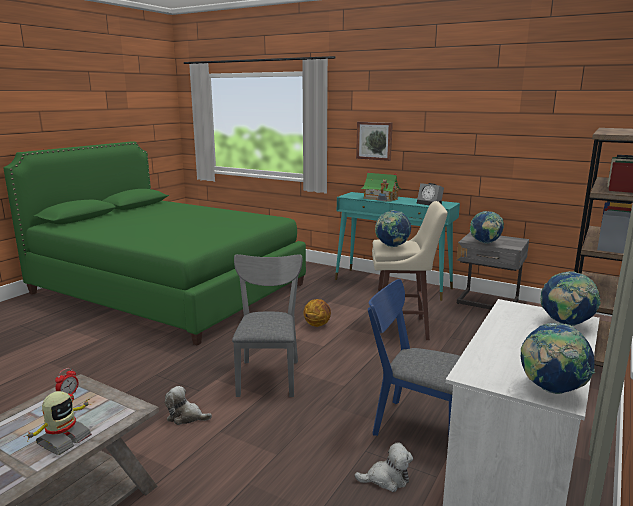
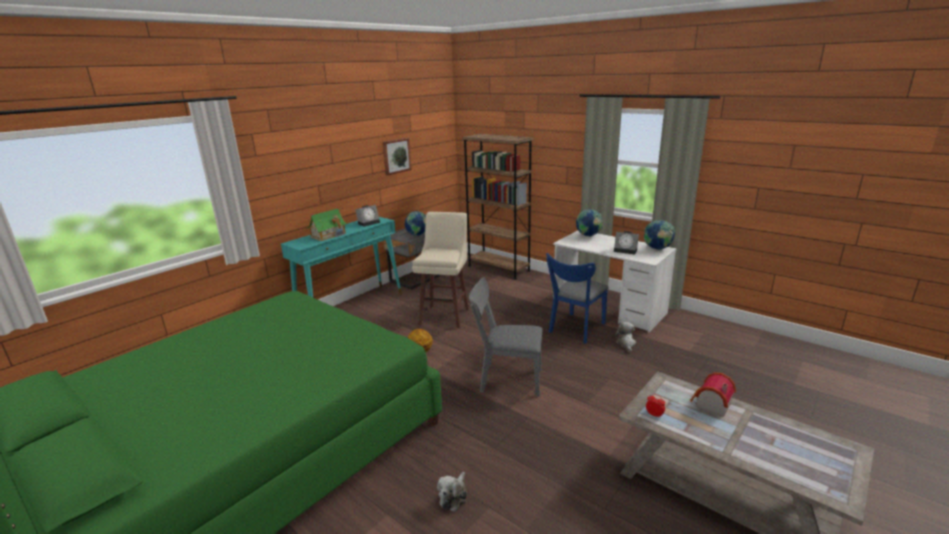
camera: 80 degrees left, 5 degrees up
toy robot [26,391,92,455] -> toy house [690,372,736,417]
plush toy [165,386,212,425] -> plush toy moved to [437,472,467,512]
picture [356,122,393,161] -> picture moved to [382,138,412,175]
globe [375,210,411,247] -> none
none -> alarm clock [614,231,639,255]

